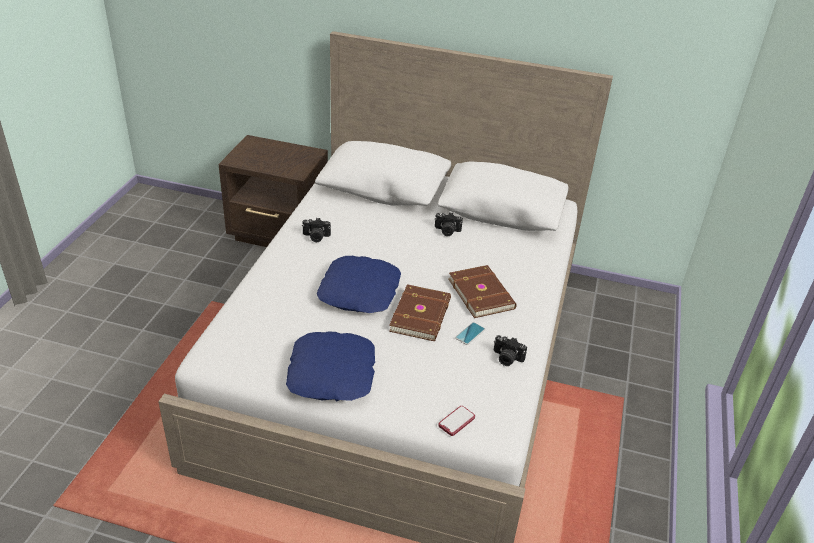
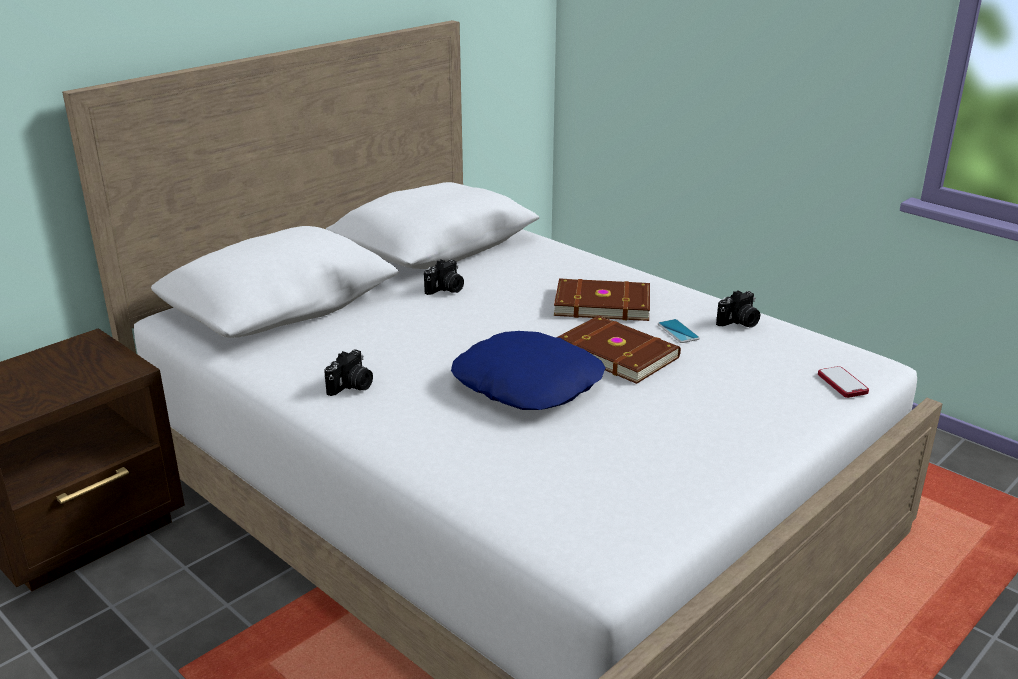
camera: 60 degrees left, 10 degrees down
blue pillow [286,331,375,401] -> none

